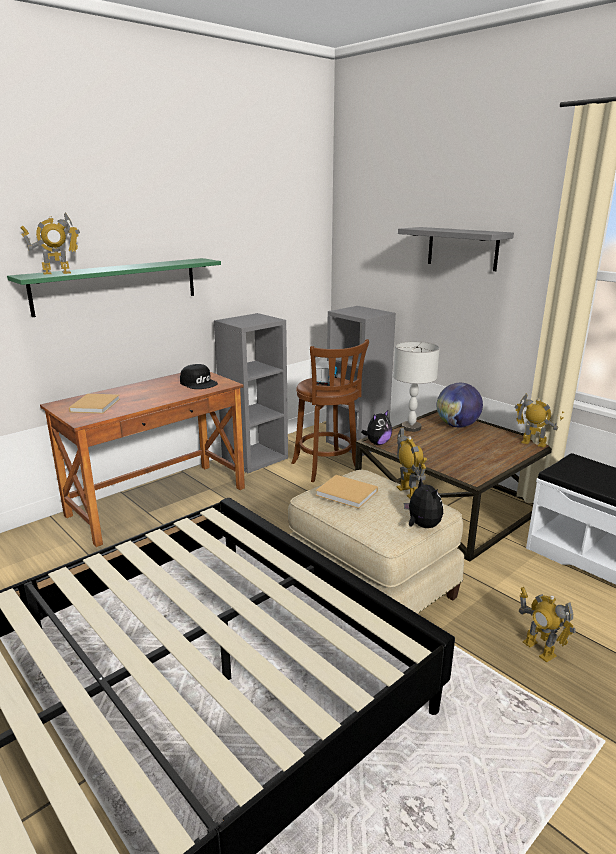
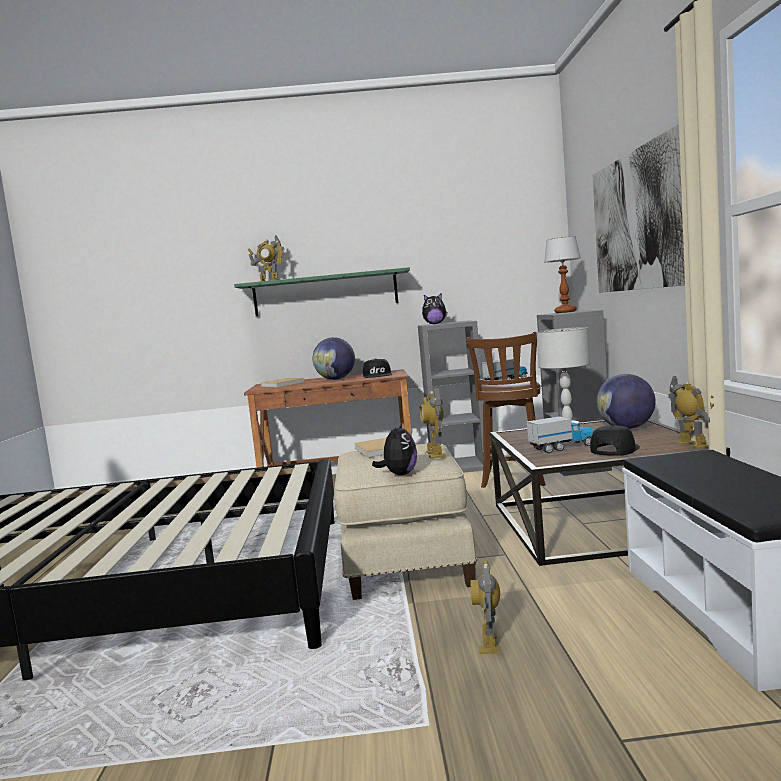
camera: 40 degrees right, 15 degrees down
plush toy [361,410,392,445] -> plush toy moved to [422,293,447,324]
toy robot [396,427,427,499] -> toy robot turned 150 degrees clockwise [419,388,446,459]
grey shelf [398,227,514,271] -> picture [592,124,685,293]
none -> globe [313,337,355,380]
none -> toy truck [527,416,594,453]
none -> table lamp [544,236,581,313]
none -> black cap [590,425,640,456]

